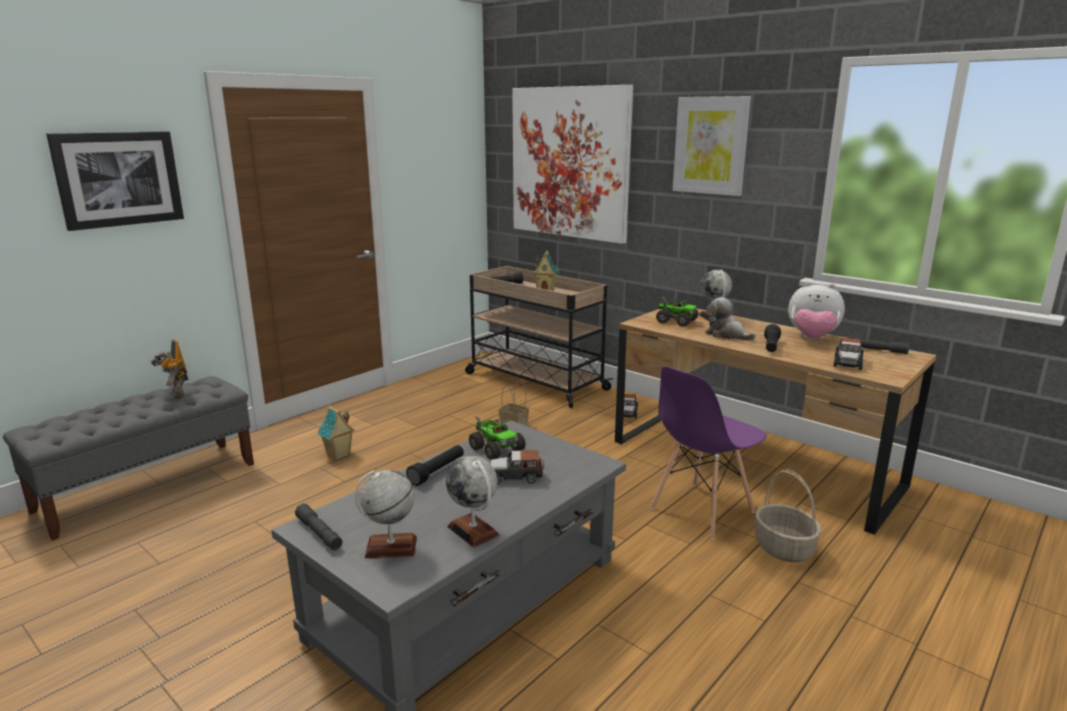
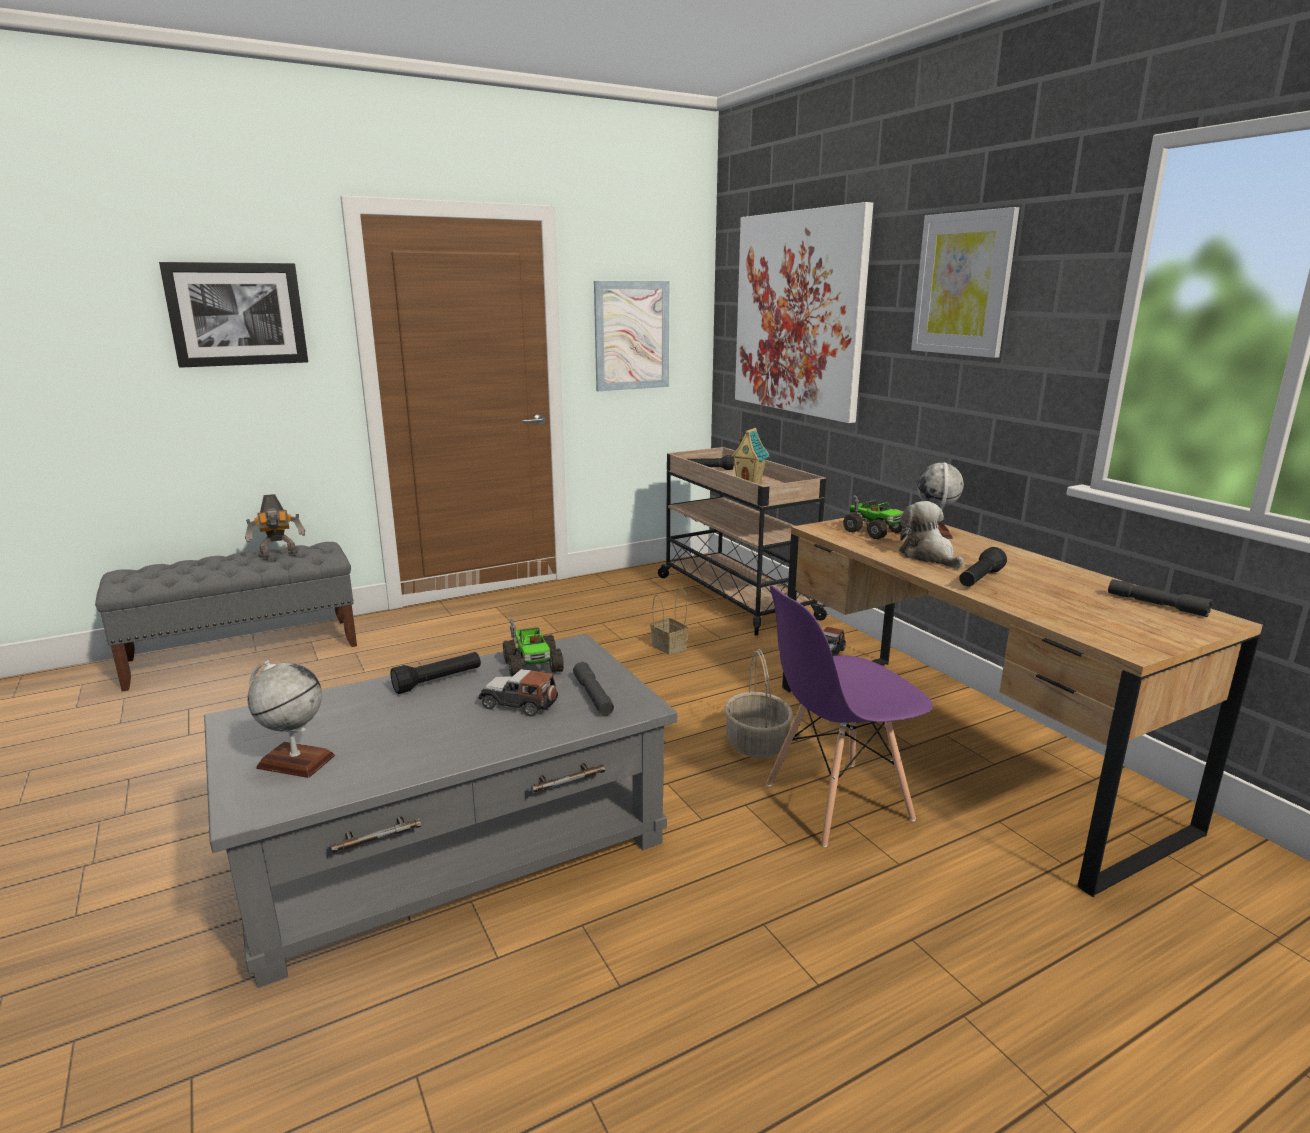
camera: 20 degrees right, 0 degrees up
toy robot [151,339,189,399] -> toy robot turned 105 degrees counterclockwise [245,494,305,558]
grey flashlight [295,503,342,550] -> grey flashlight moved to [573,662,614,715]
toy house [317,406,355,460] -> none
globe [446,456,499,547] -> none
basket [755,469,822,563] -> basket moved to [725,649,793,758]
plush toy [788,282,845,339] -> none
toy car [834,338,864,370] -> none
none -> picture [594,281,669,391]

